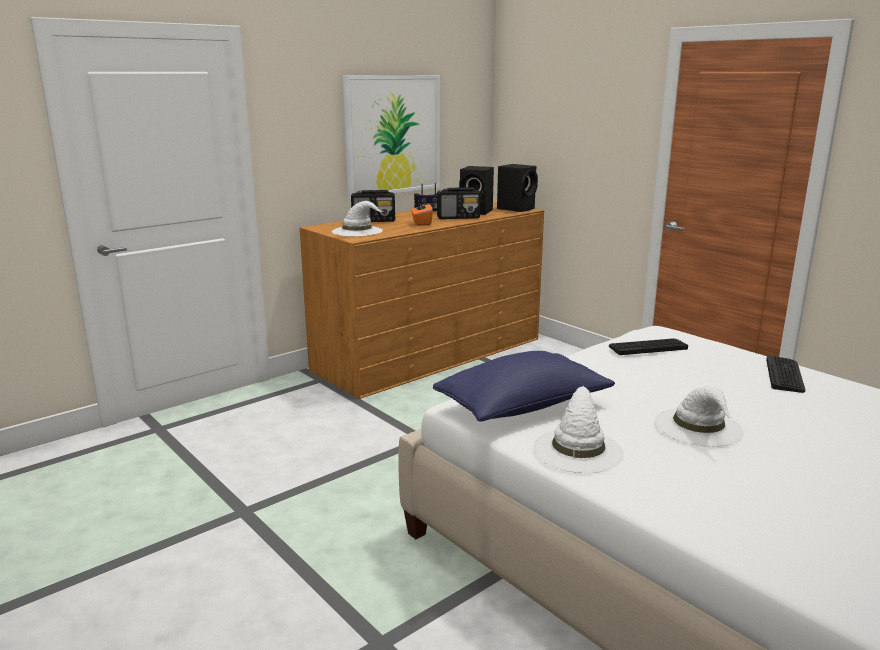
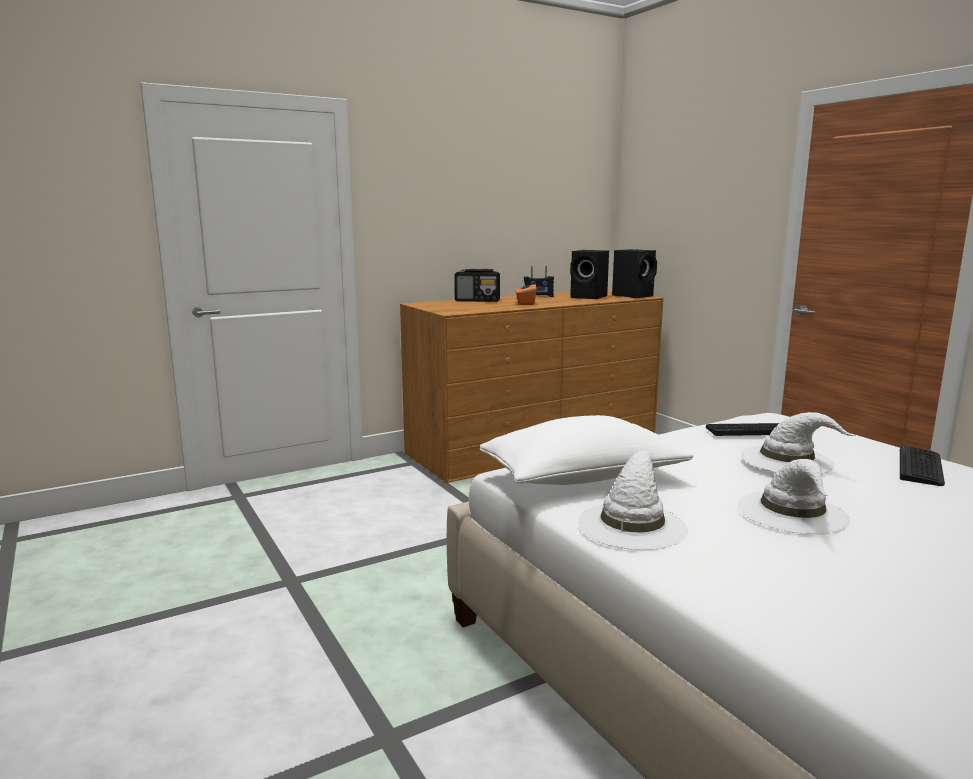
camera: 10 degrees right, 5 degrees down
white hat [332,201,383,236] -> white hat moved to [741,412,856,474]
picture [343,75,440,199] -> none
blue pillow [433,351,615,422] -> white pillow [480,415,693,485]
radio [437,187,480,219] -> none

